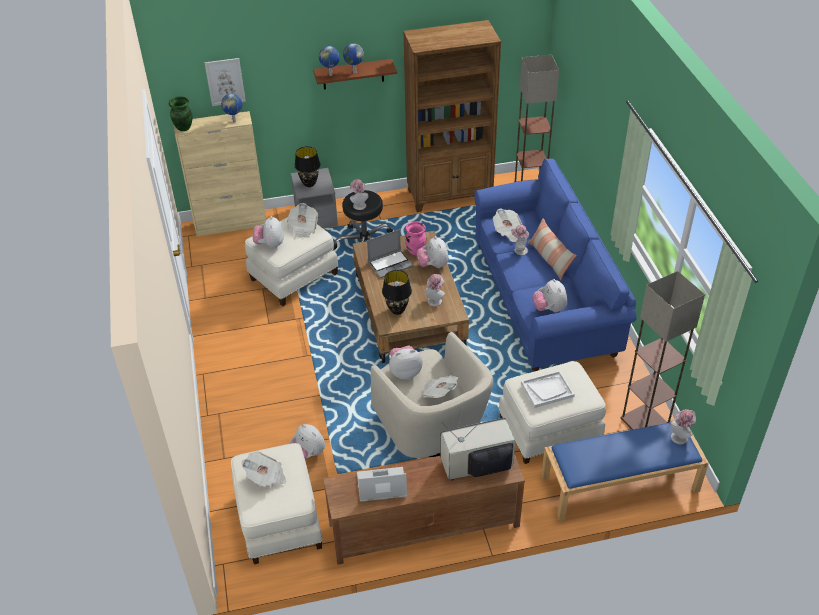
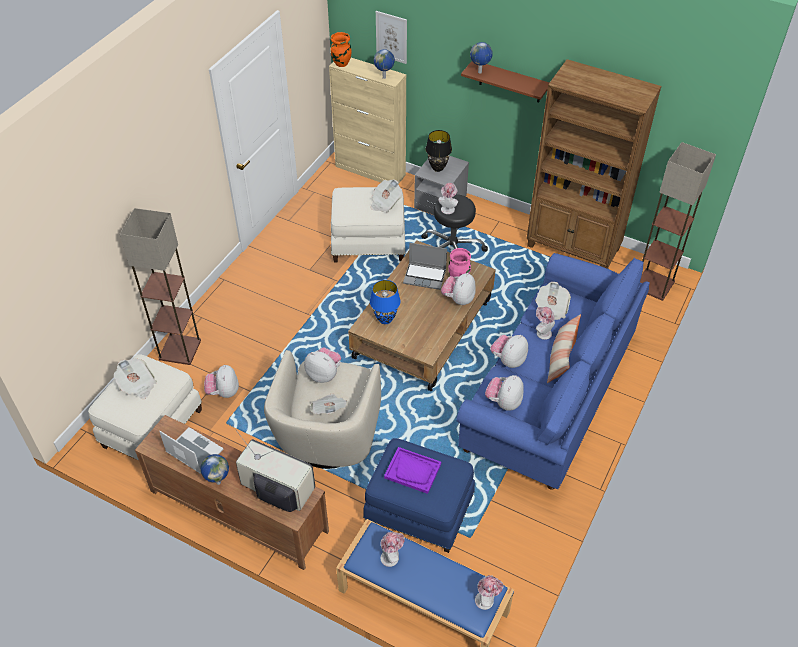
camera: 40 degrees right, 5 degrees up
green vase [169,96,192,131] -> orange vase [331,32,352,67]
plush toy [252,216,284,248] -> plush toy moved to [490,335,528,368]
globe [343,43,364,73] -> globe moved to [200,454,229,485]
black table lamp [382,270,412,315] -> blue table lamp [370,280,401,324]
hat [425,274,445,306] -> hat moved to [380,532,405,567]
white ottoman [498,361,606,464] -> blue ottoman [363,438,475,553]
white tray [521,370,575,408] -> purple tray [384,447,441,494]
floor lamp [621,271,705,430] -> floor lamp moved to [119,208,201,365]

